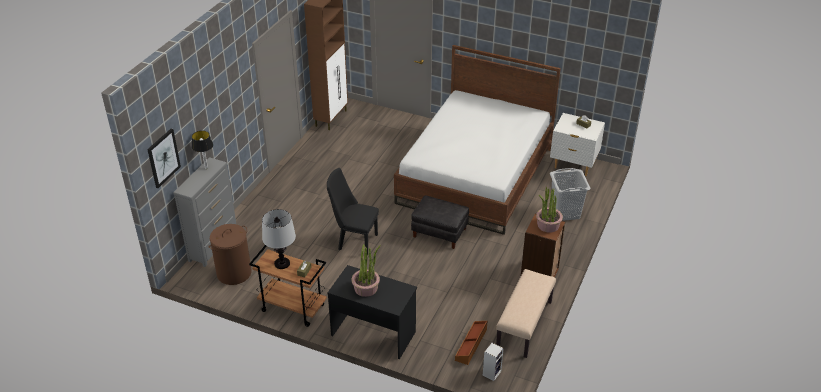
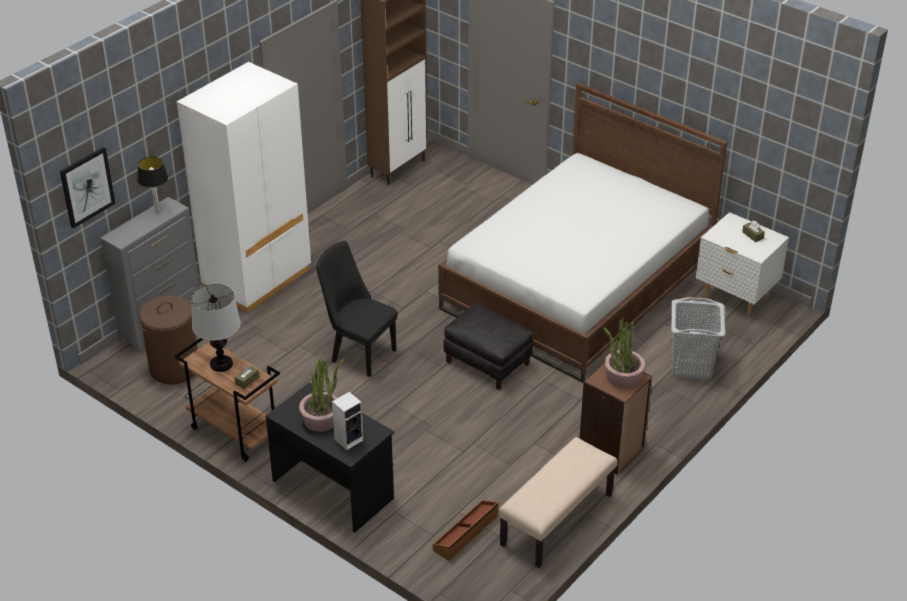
camera: 15 degrees right, 0 degrees up
speaker [483,343,504,381] -> speaker moved to [332,392,364,450]
none -> white wardrobe [177,62,311,313]

